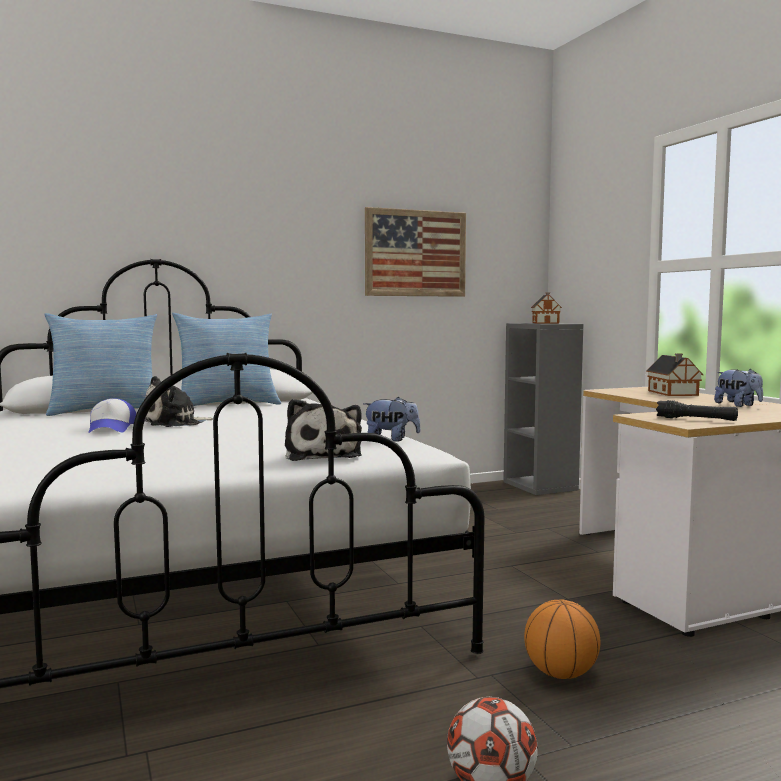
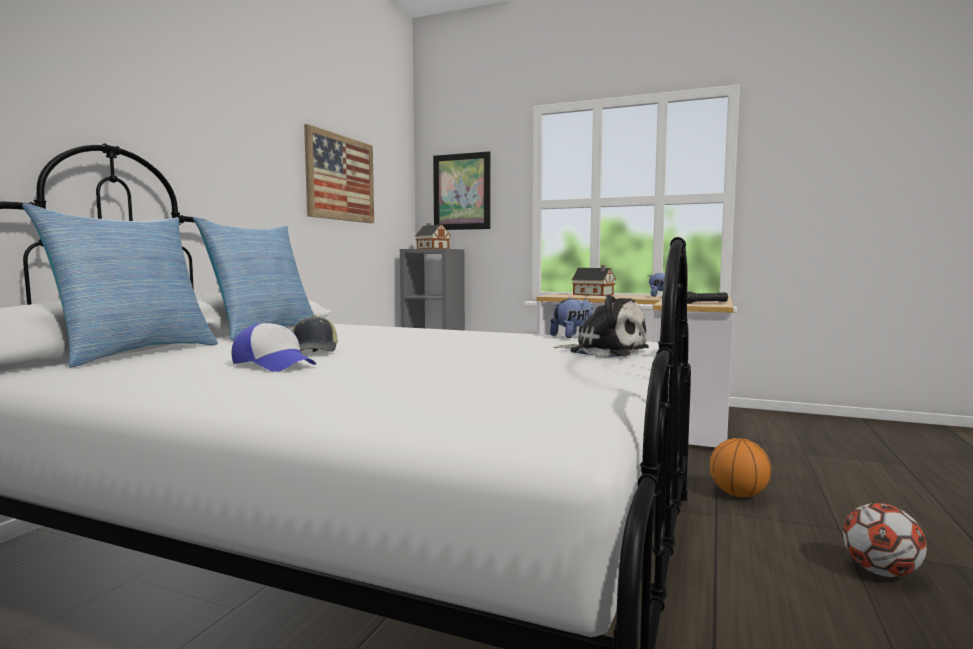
camera: 45 degrees left, 0 degrees up
plush toy [145,376,213,427] -> cap [292,315,338,352]
none -> picture [433,151,490,230]

